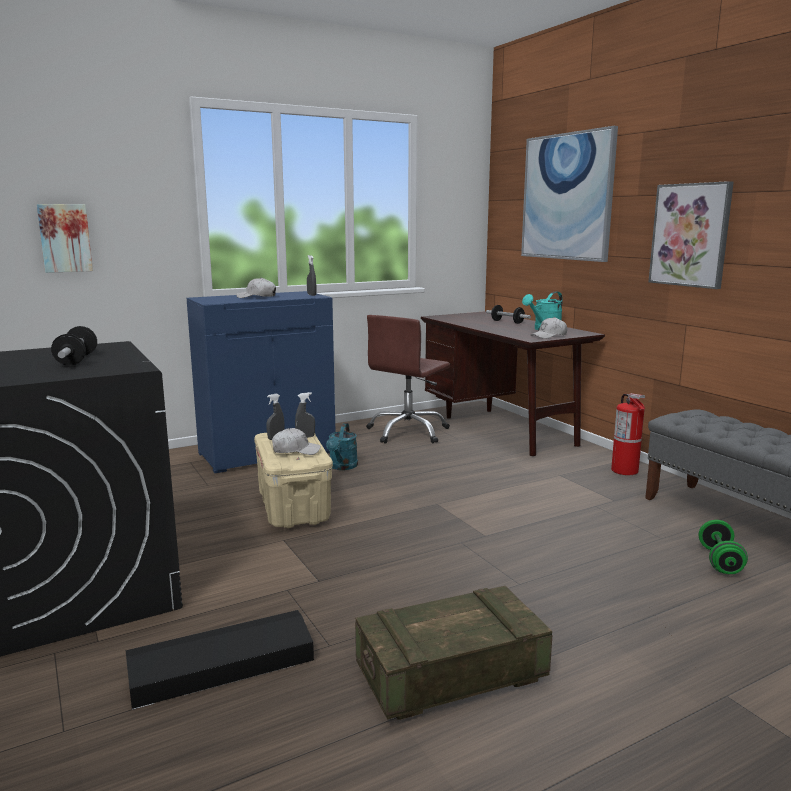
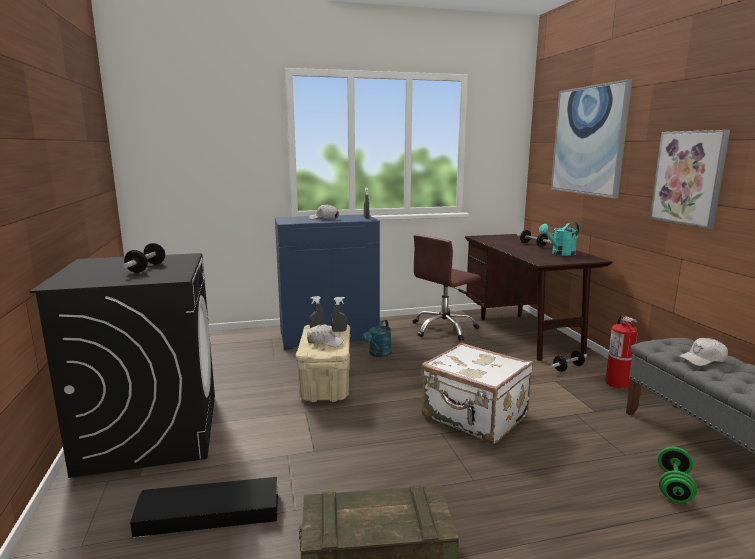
camera: 15 degrees right, 0 degrees up
picture [36,204,93,273] -> none
white cap [530,317,567,339] -> white cap moved to [678,338,728,366]
none -> white suitcase [421,343,533,444]
none -> dumbbell [550,350,587,372]

